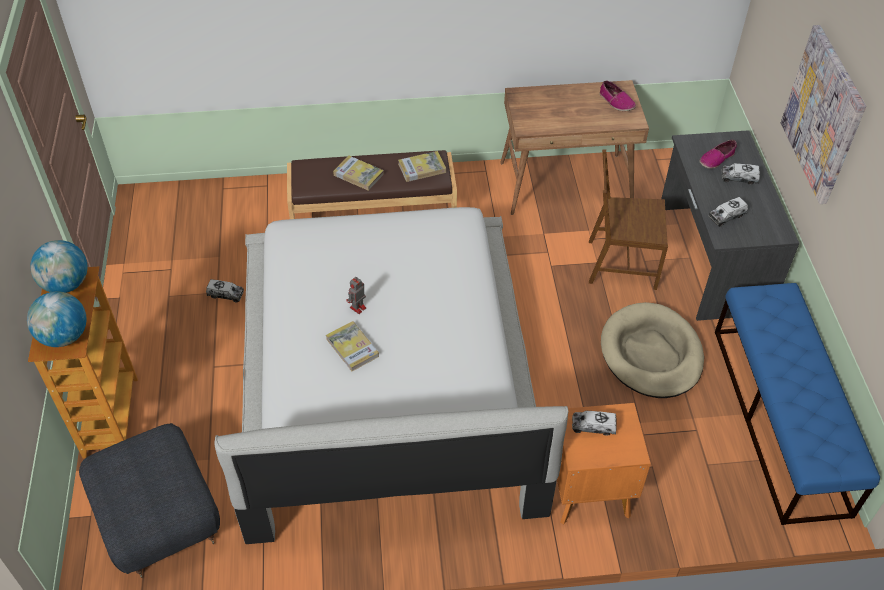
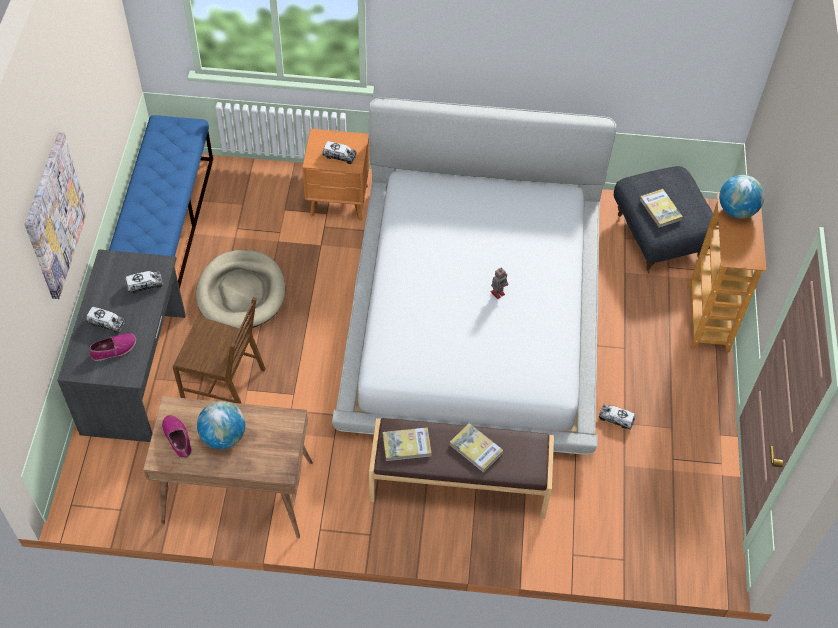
camera: 170 degrees left, 5 degrees up
globe [30,240,88,293] -> globe moved to [197,401,245,449]
book [326,321,379,371] -> book moved to [640,189,683,228]

